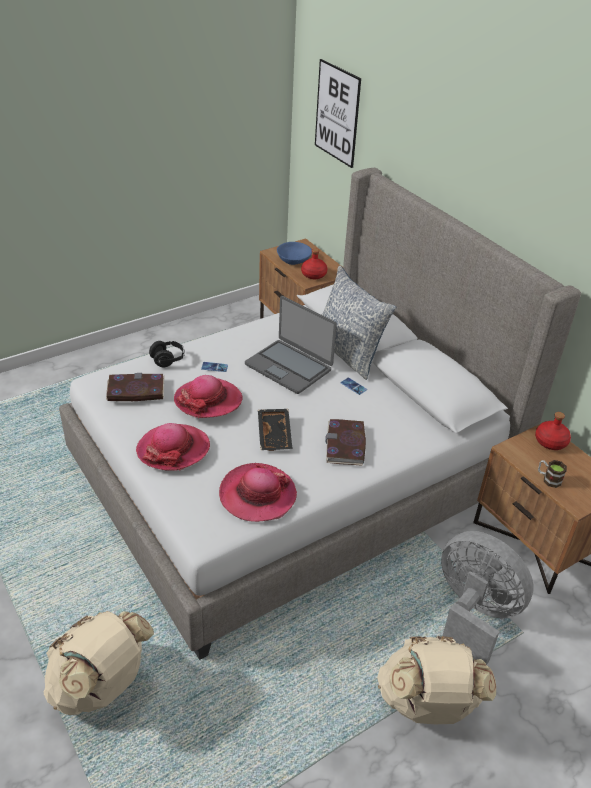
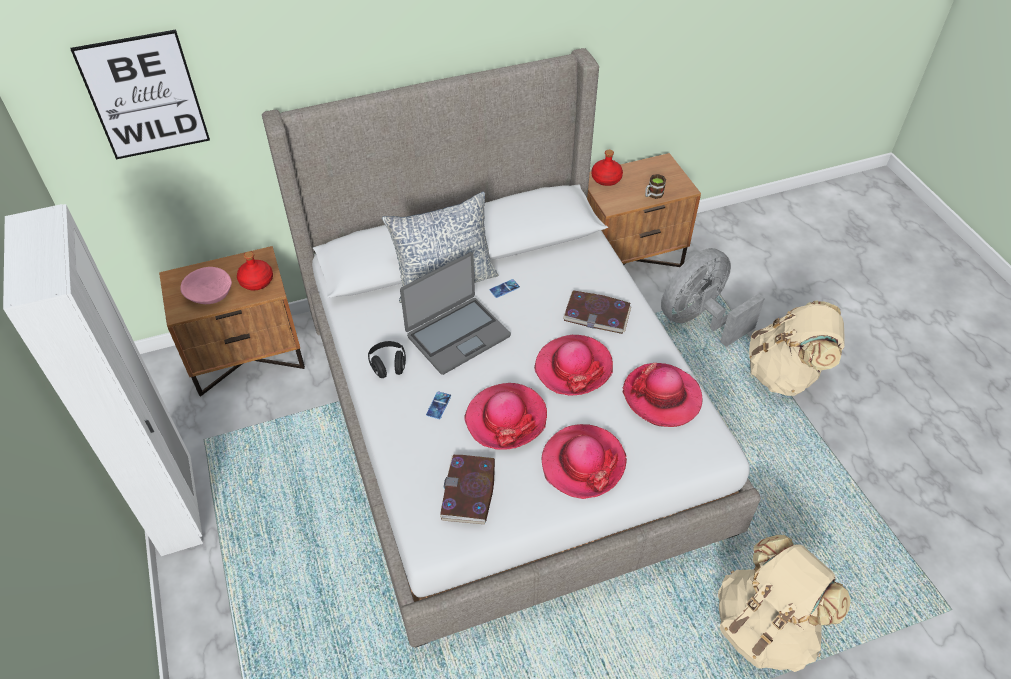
camera: 75 degrees left, 10 degrees up
black headphones [149,341,185,367] -> black headphones moved to [368,341,406,378]
black tray [258,409,293,451] -> hat [534,335,613,396]
blue bowl [277,242,312,265] -> pink bowl [180,267,232,304]
none -> white wardrobe [3,204,203,556]

